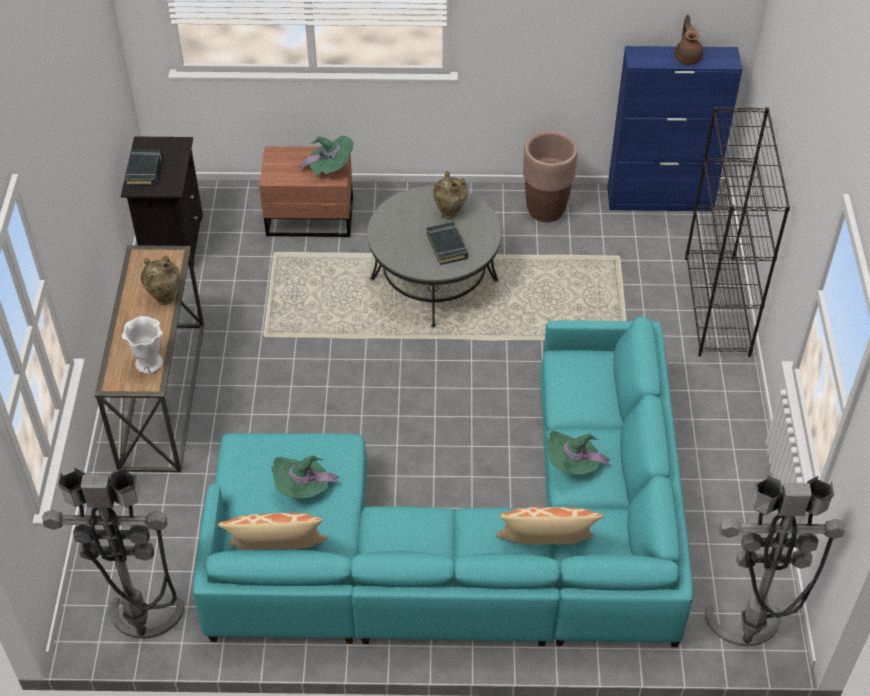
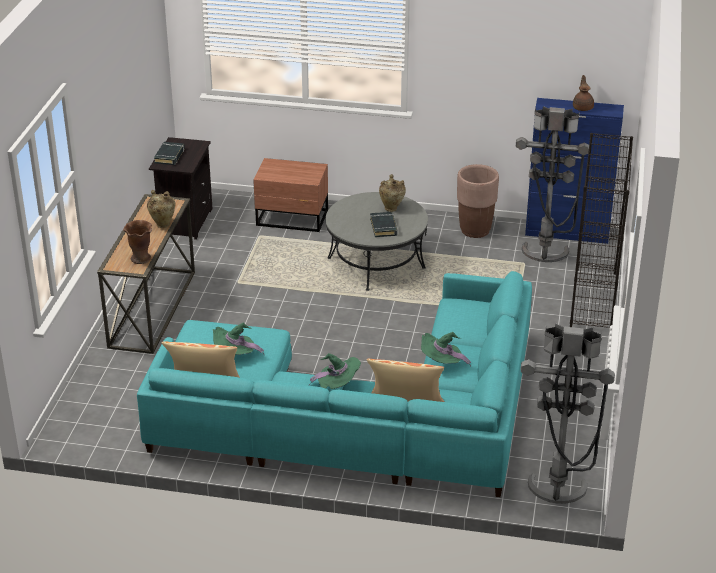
camera: 10 degrees right, 15 degrees down
grey floor lamp [42,467,184,639] -> grey floor lamp moved to [516,106,589,262]
white vase [122,316,163,374] -> brown vase [123,220,152,264]
green hat [300,136,353,175] -> green hat moved to [309,353,361,389]

